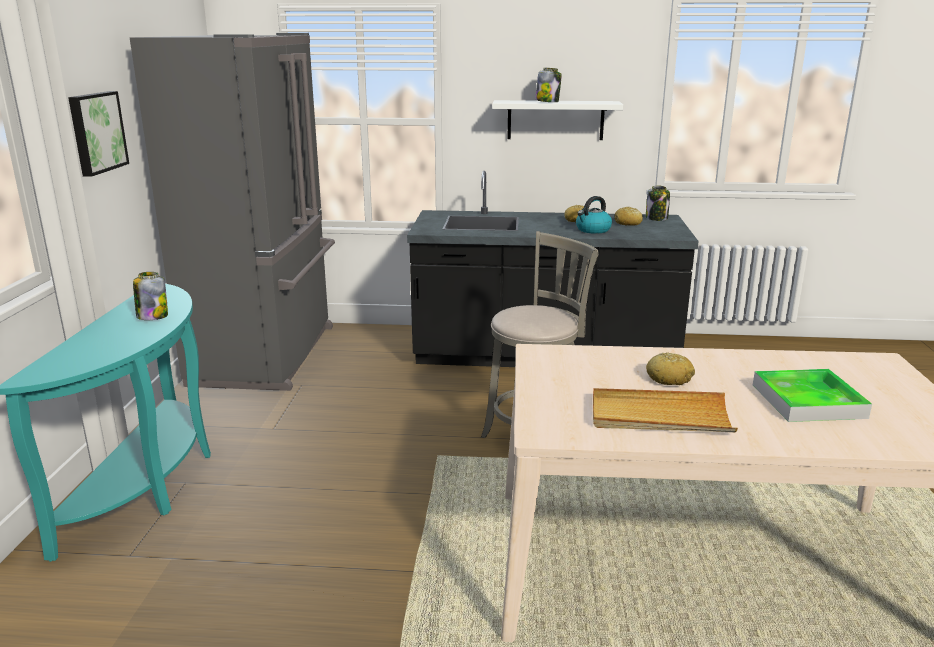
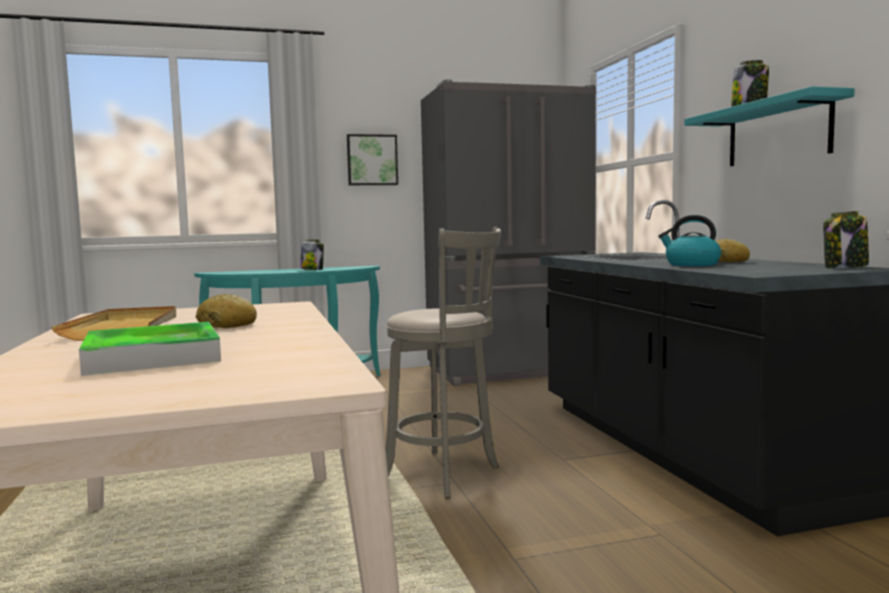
camera: 70 degrees right, 15 degrees down
white shelf [492,100,623,140] -> turquoise shelf [684,86,855,166]
bread [614,207,643,226] -> none

